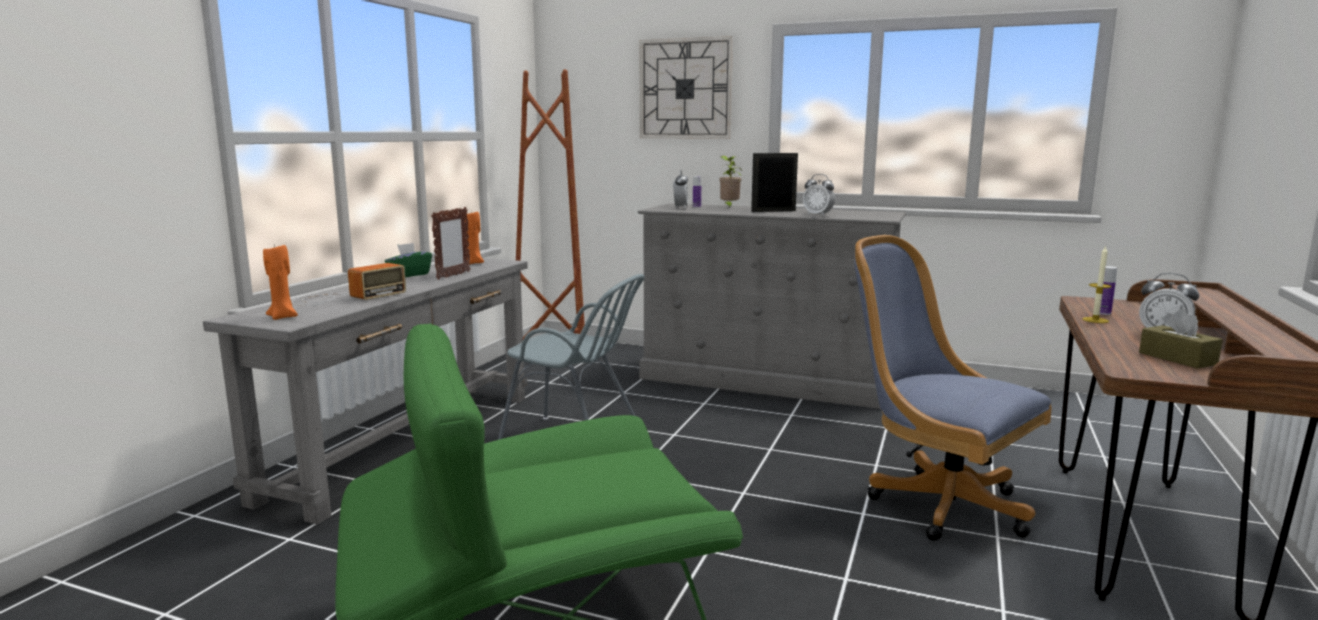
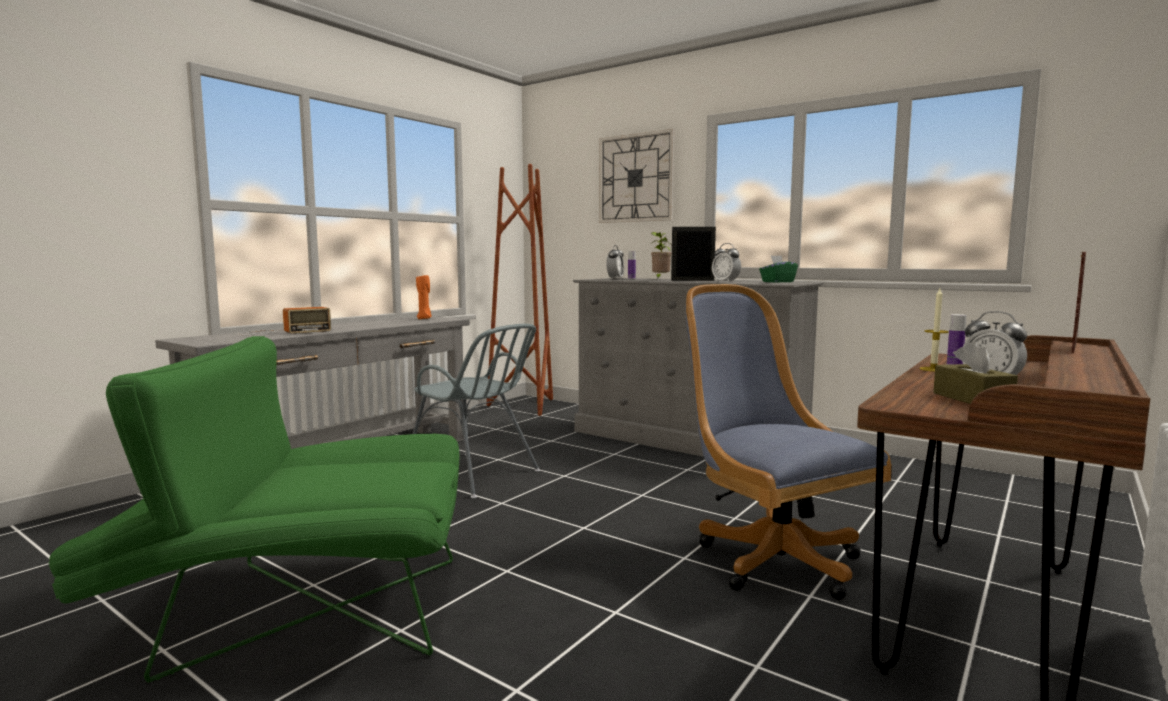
camera: 15 degrees right, 5 degrees down
orange candle [263,244,298,320] -> none
green tissue box [385,243,432,277] -> green tissue box moved to [759,255,798,283]
picture frame [431,207,471,280] -> picture frame moved to [1071,251,1086,353]

